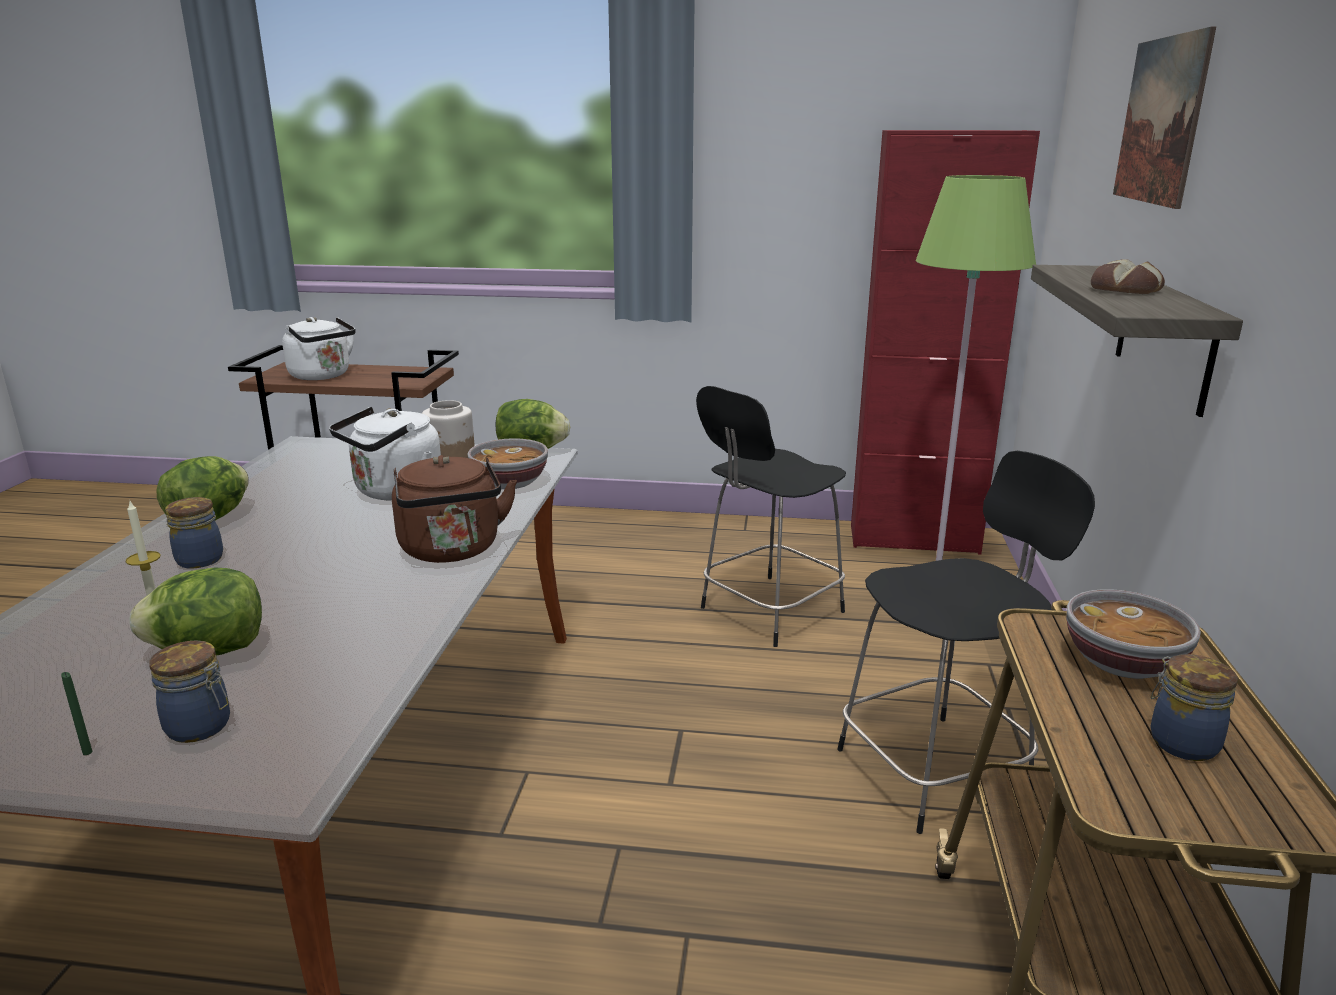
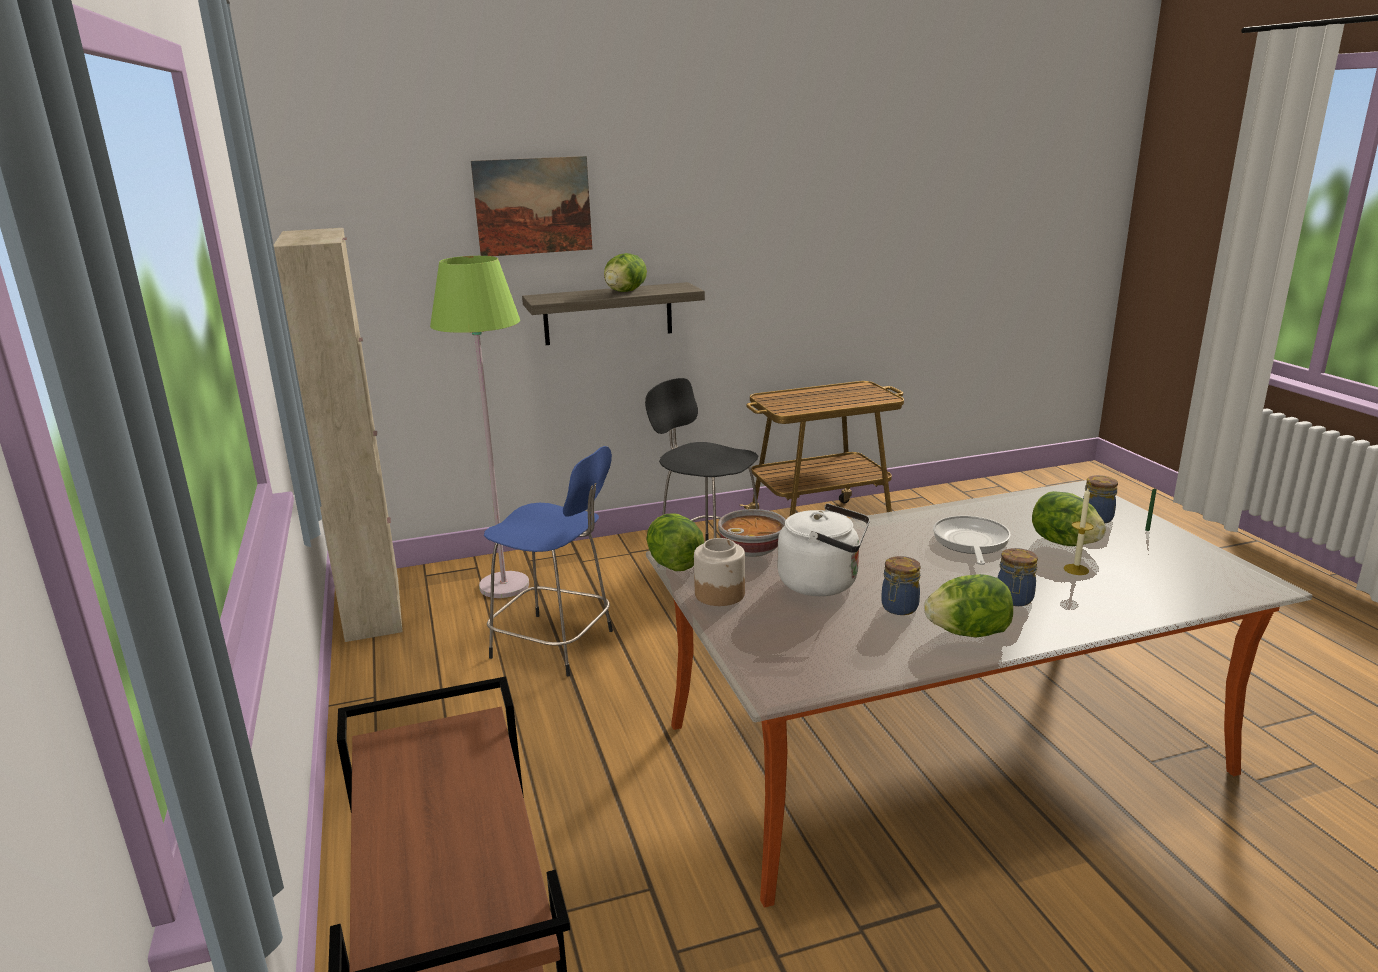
camera: 115 degrees left, 0 degrees up
white kettle [282,317,356,380] -> none
brown kettle [392,455,517,563] -> none
black stool [696,386,846,647] -> blue stool [484,446,613,677]
red cabinet [851,130,1040,555] -> beige cabinet [274,228,403,642]
bowl [1066,589,1201,679] -> none
bread [1091,259,1165,294] -> lettuce [604,253,647,292]
jar [1151,654,1238,761] -> jar moved to [881,556,920,615]
none -> frying pan [933,516,1011,565]

